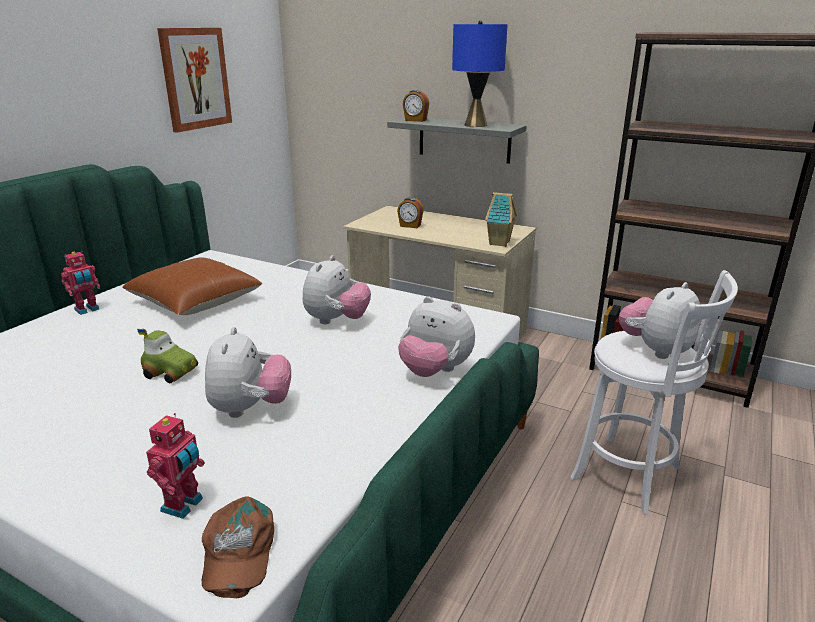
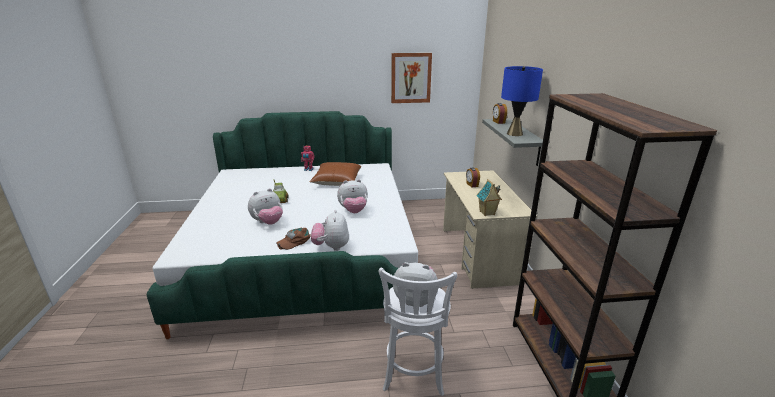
camera: 55 degrees right, 0 degrees up
toy robot [146,413,205,519] -> none
brown cap [202,496,274,598] -> brown cap moved to [276,228,311,250]

